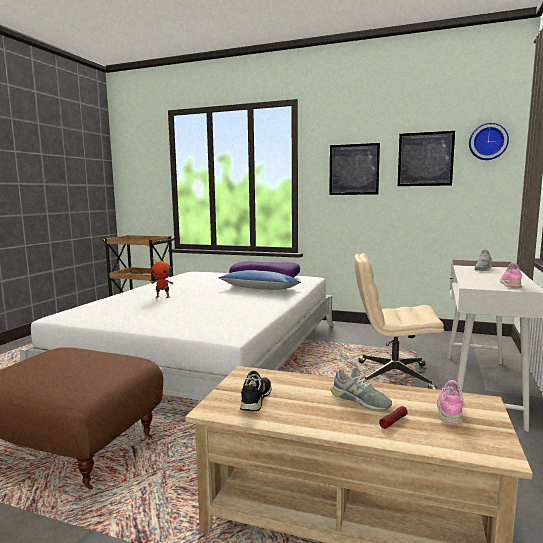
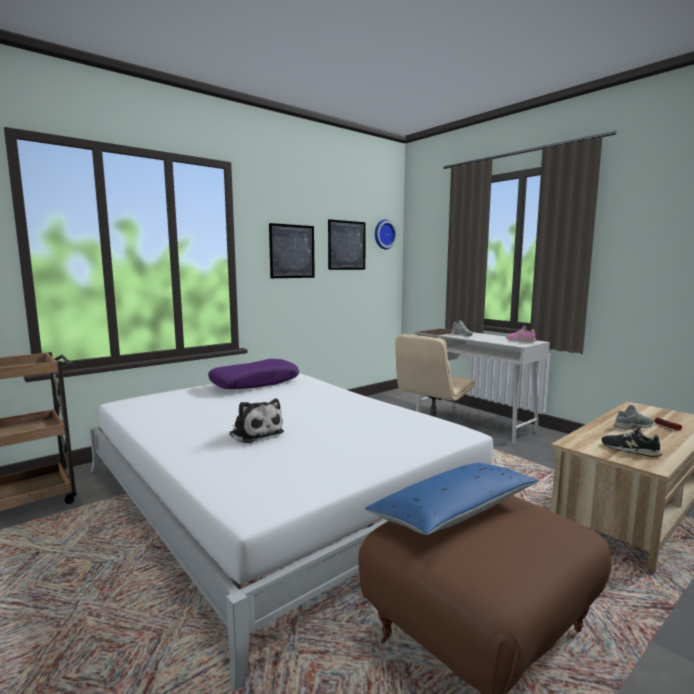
camera: 60 degrees left, 0 degrees up
toy robot [151,258,173,298] -> plush toy [229,399,284,444]
blue pillow [219,270,301,290] -> blue pillow moved to [365,463,539,535]
pink shoe [437,380,463,424] -> none

